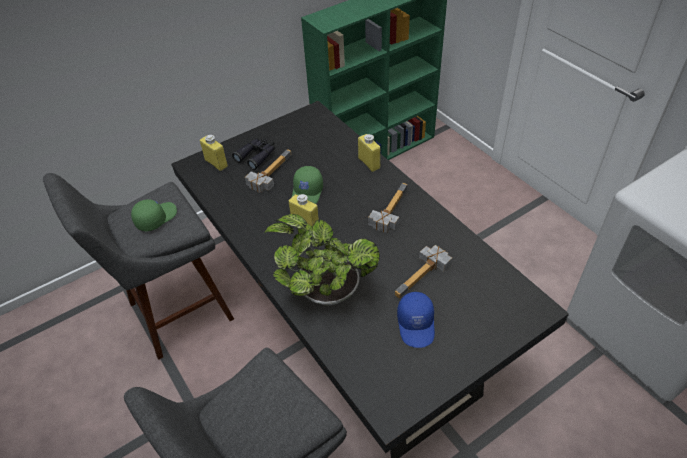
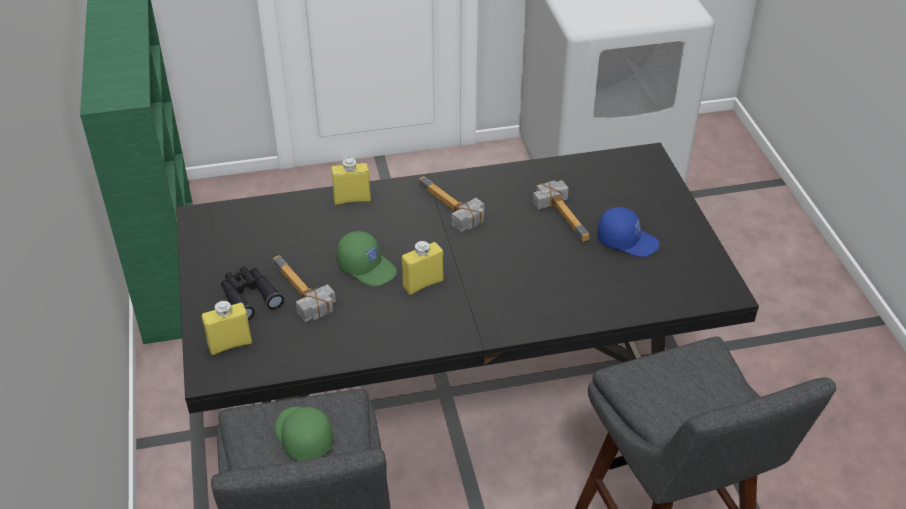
camera: 70 degrees left, 5 degrees down
potted plant [264,214,380,305] -> none

